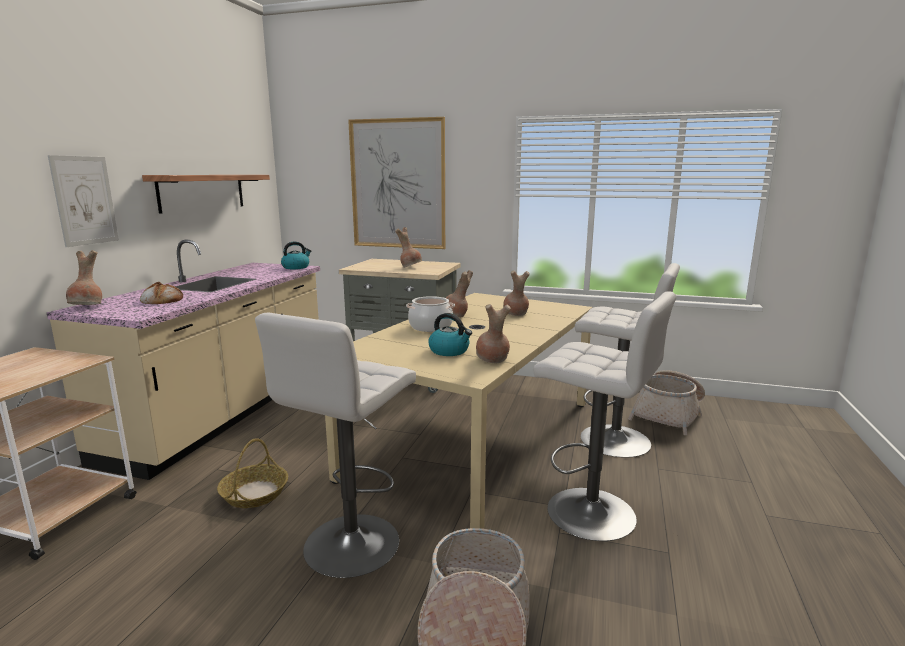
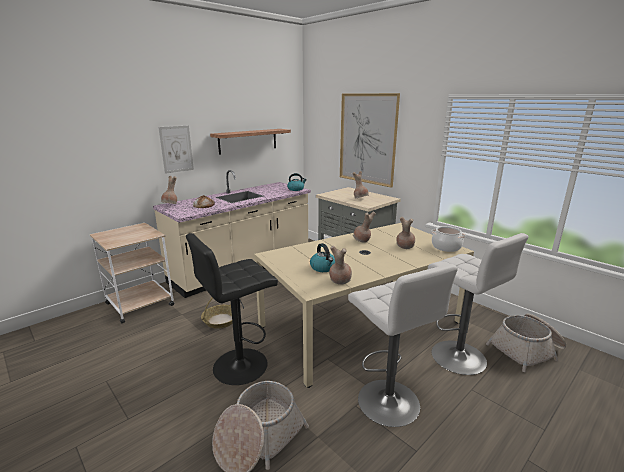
camera: 30 degrees right, 5 degrees up
white stool [255,313,416,578] -> black stool [186,233,278,385]
cooking pot [406,296,455,332] -> cooking pot moved to [432,226,466,252]

